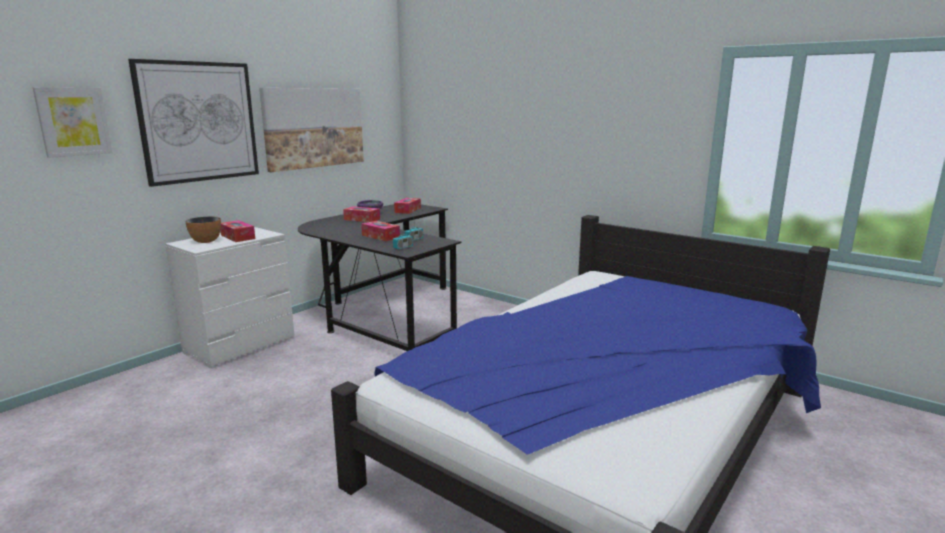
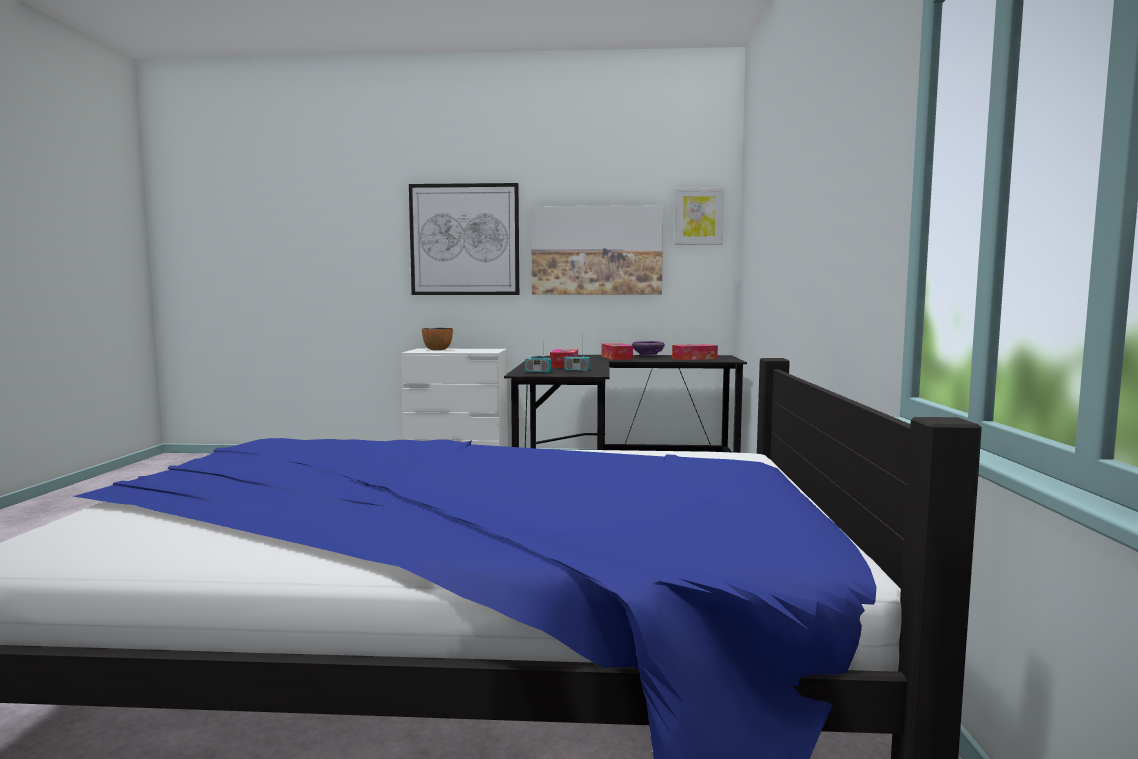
camera: 55 degrees right, 10 degrees down
picture [33,87,112,158] -> picture moved to [674,188,724,245]
tissue box [220,220,255,242] -> none

